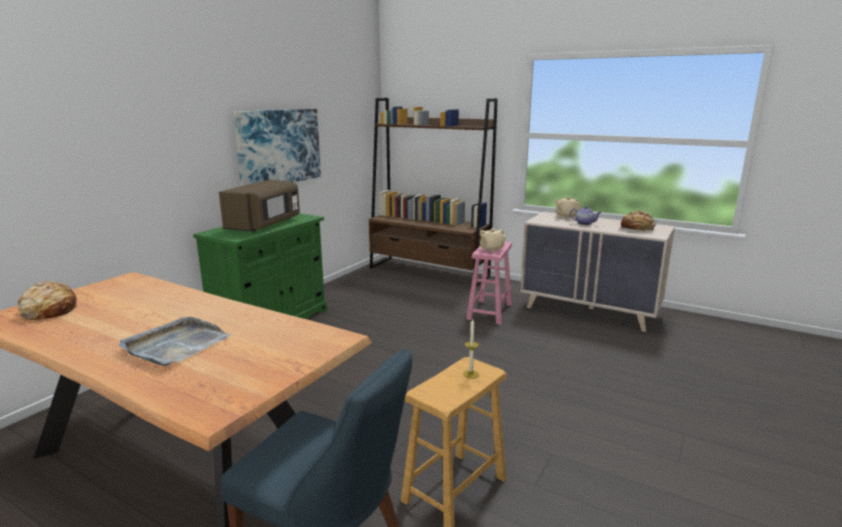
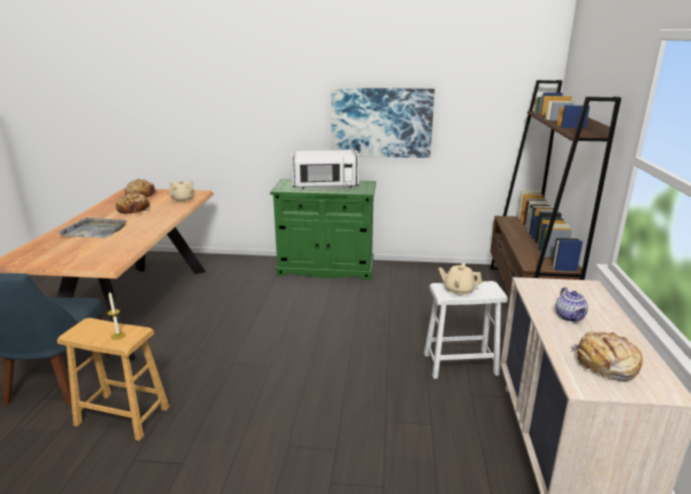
camera: 65 degrees right, 5 degrees up
brown microwave [219,180,300,232] -> white microwave [291,150,359,189]
pink stool [466,242,512,325] -> white stool [424,281,508,379]
beige teapot [555,197,581,219] -> beige teapot moved to [169,180,194,203]
none -> bread [116,192,150,214]

